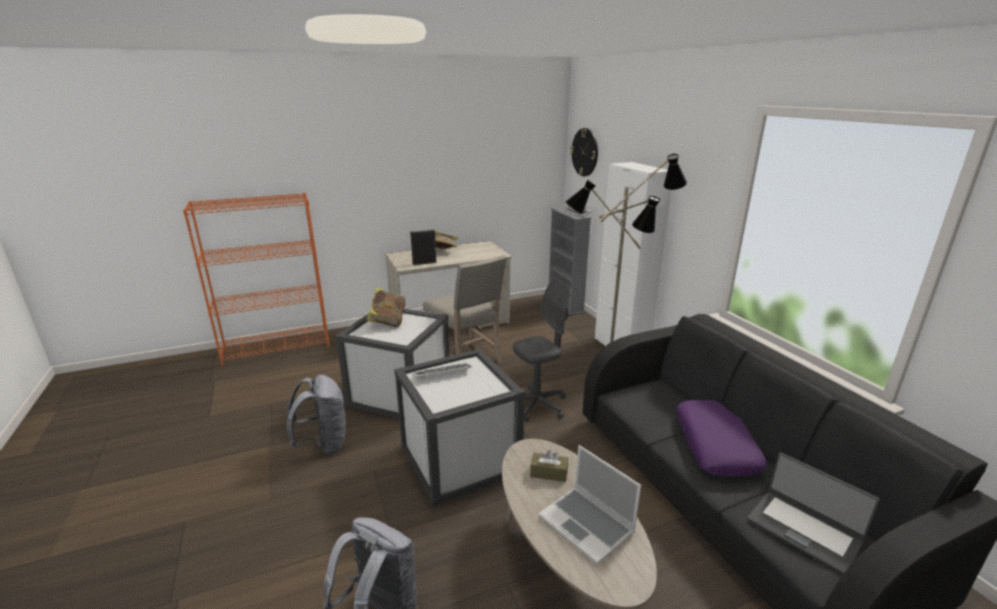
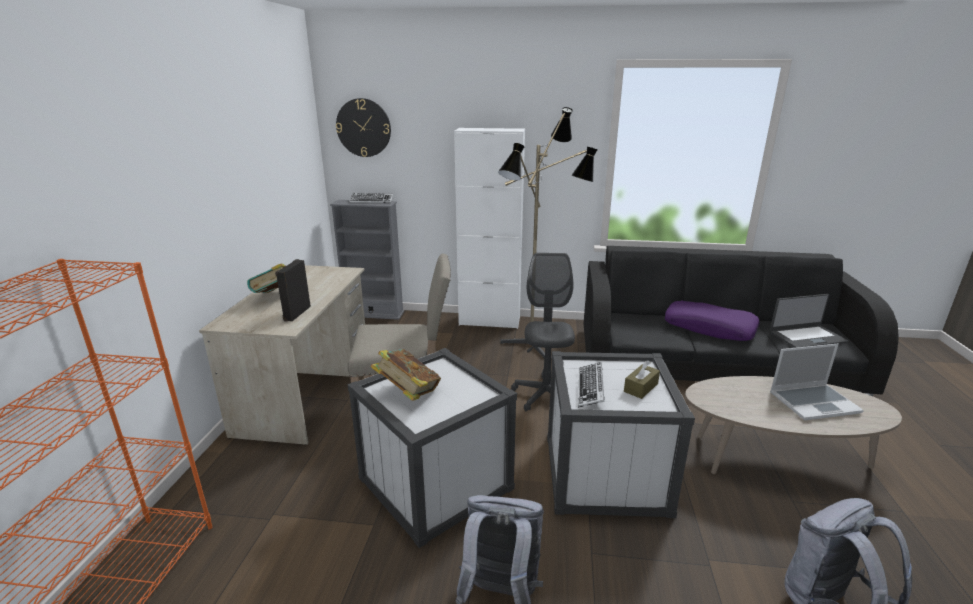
camera: 60 degrees left, 0 degrees up
brown tissue box [530,450,568,482] -> brown tissue box moved to [624,361,660,399]

